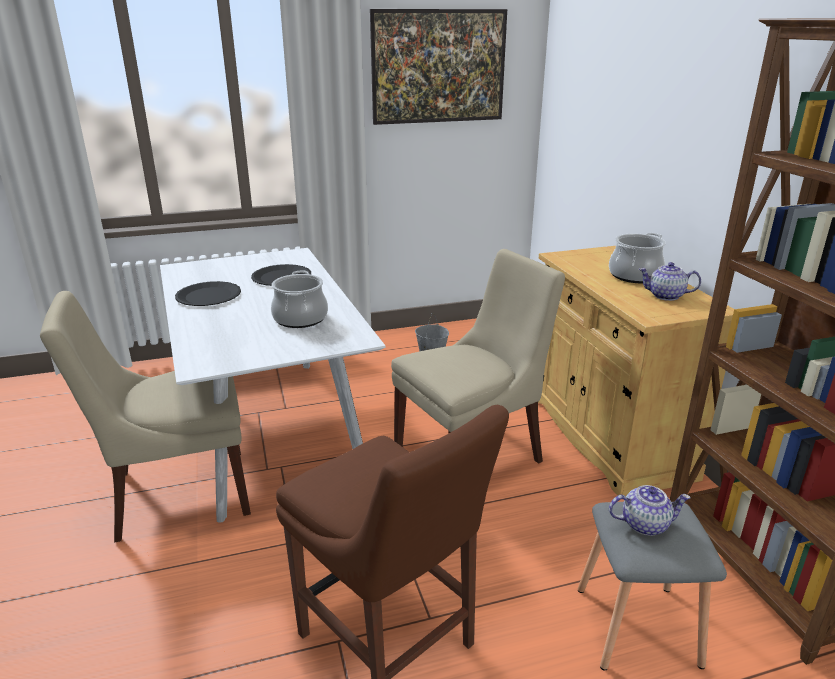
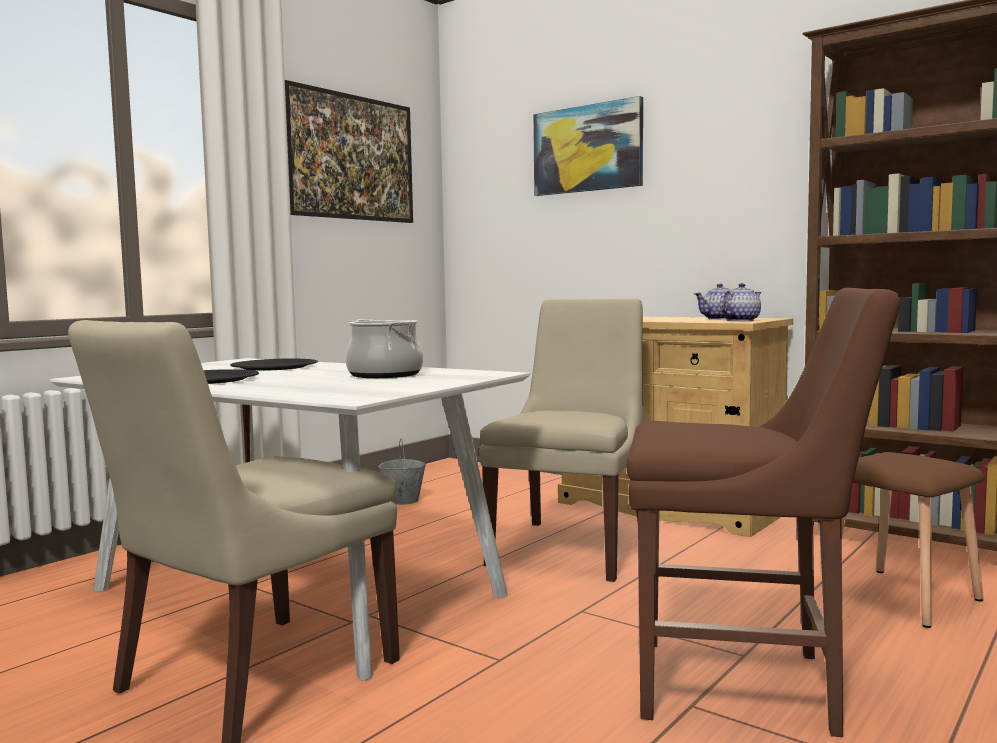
camera: 35 degrees left, 20 degrees down
grey stool [578,502,727,671] -> brown stool [822,452,985,628]
cooking pot [609,233,666,283] -> none
teapot [609,485,690,536] -> teapot moved to [720,283,761,321]
none -> picture [533,96,643,196]

